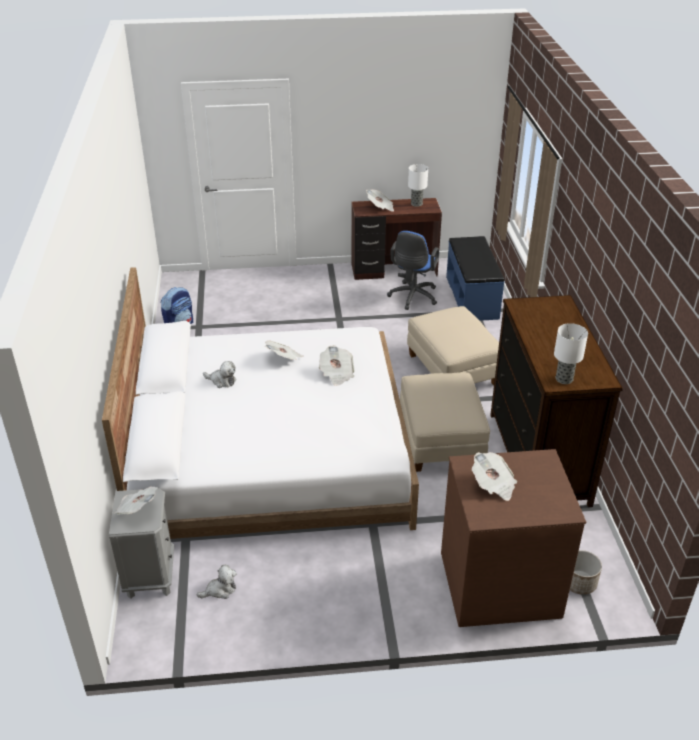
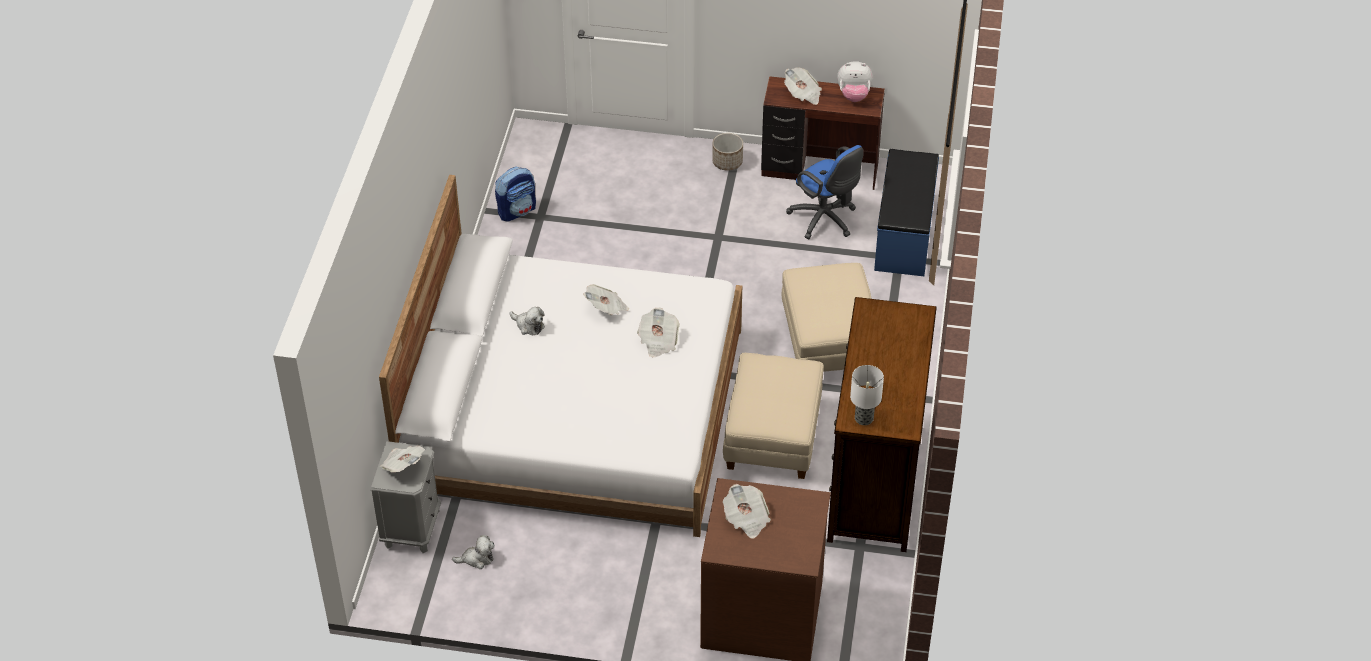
camera: 15 degrees right, 10 degrees up
blue office chair [387,231,439,310] -> blue office chair turned 75 degrees counterclockwise [786,145,864,239]
table lamp [408,164,428,207] -> plush toy [837,61,873,102]
planter [570,550,602,595] -> planter moved to [712,133,743,171]

